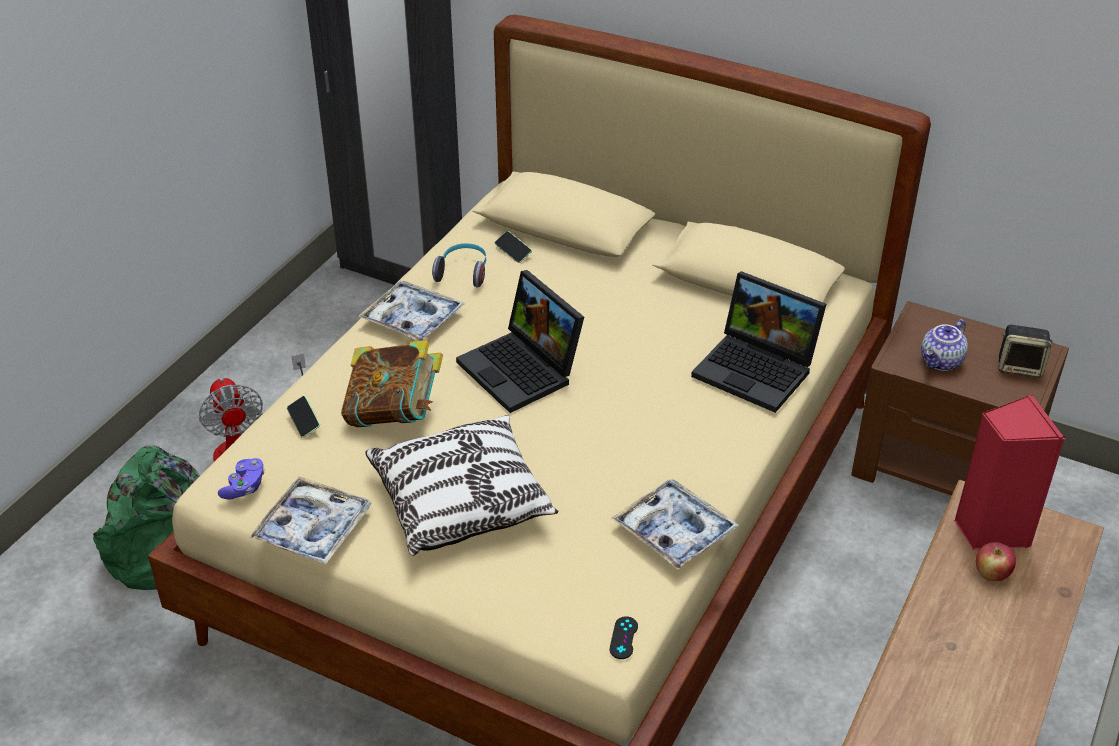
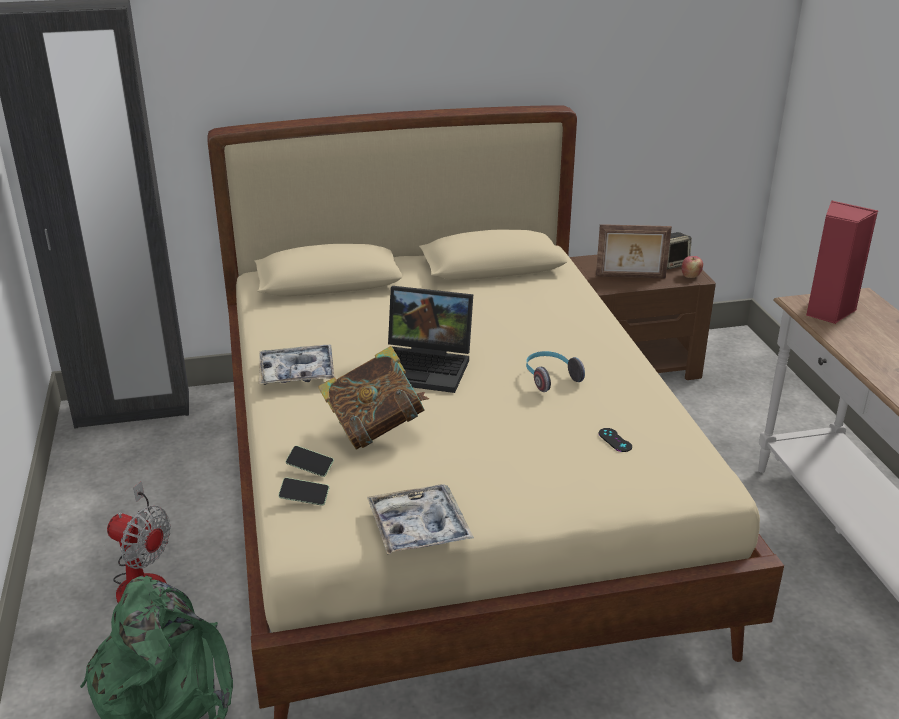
camera: 40 degrees left, 10 degrees down
purple game controller [218,458,265,499] -> none
pillow [365,415,558,556] -> none
headphones [432,243,486,288] -> headphones moved to [526,351,585,392]
phone [495,231,532,263] -> phone moved to [278,478,329,506]
black game controller [609,616,638,659] -> black game controller moved to [598,428,632,452]
tray [612,479,739,570] -> none
laptop [691,271,826,413] -> none
teapot [921,319,968,371] -> picture frame [596,224,672,278]
apple [976,542,1016,581] -> apple moved to [682,256,703,278]

